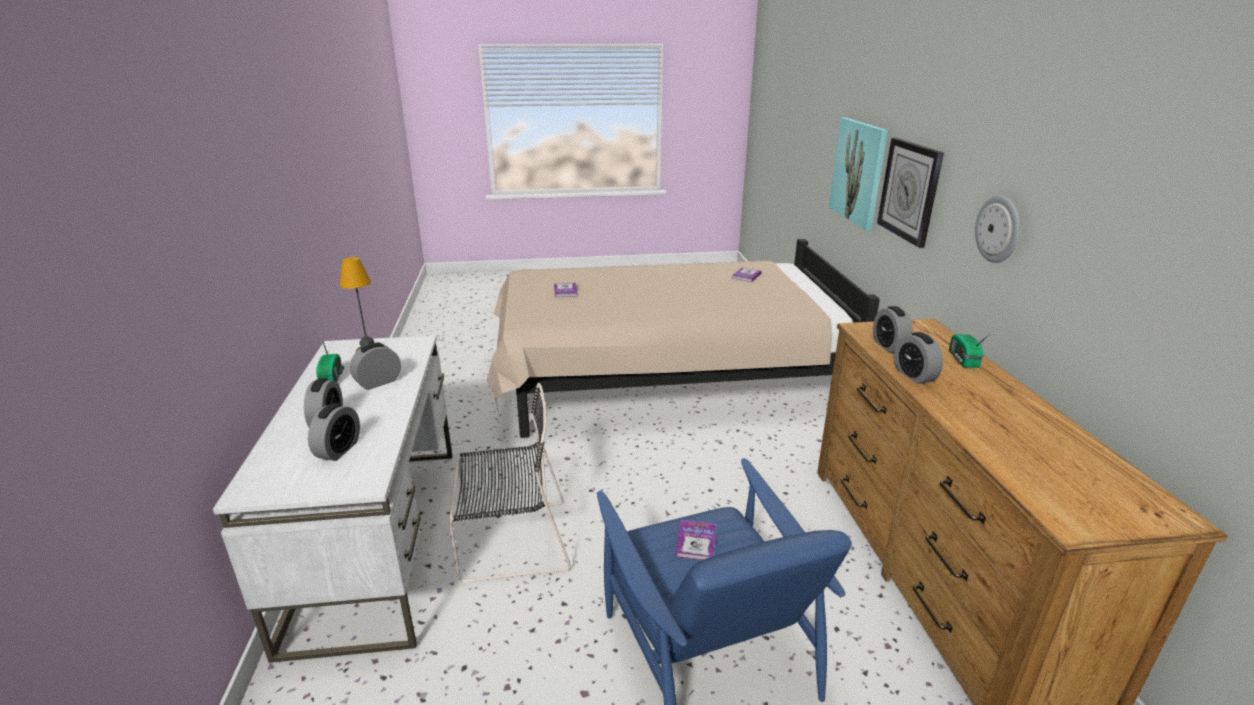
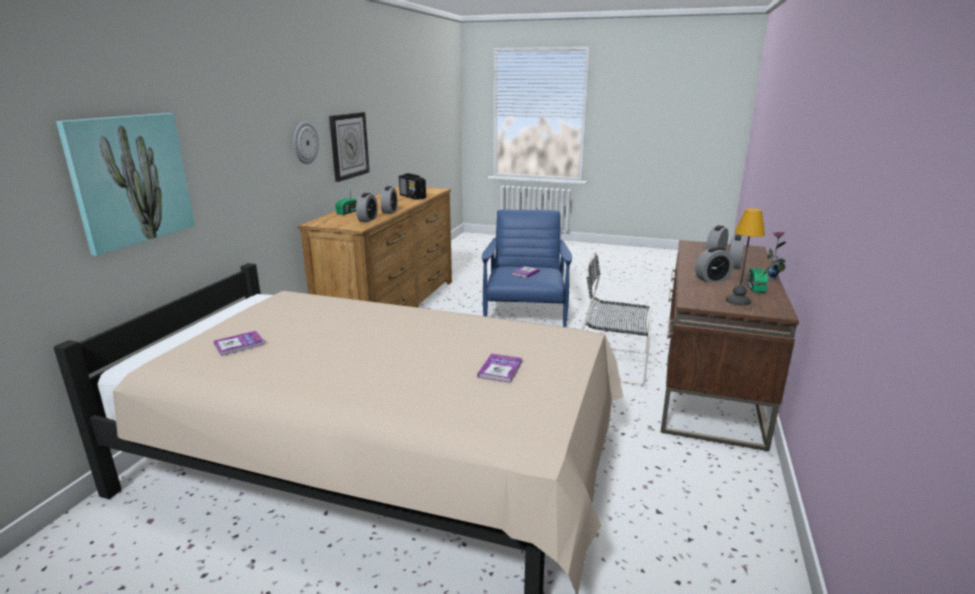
camera: 155 degrees left, 5 degrees down
white desk [213,335,452,663] -> brown desk [661,240,799,451]
wall clock [877,138,944,248] -> wall clock moved to [329,112,370,182]
none -> radio [399,173,426,200]
none -> vase [767,231,786,280]

